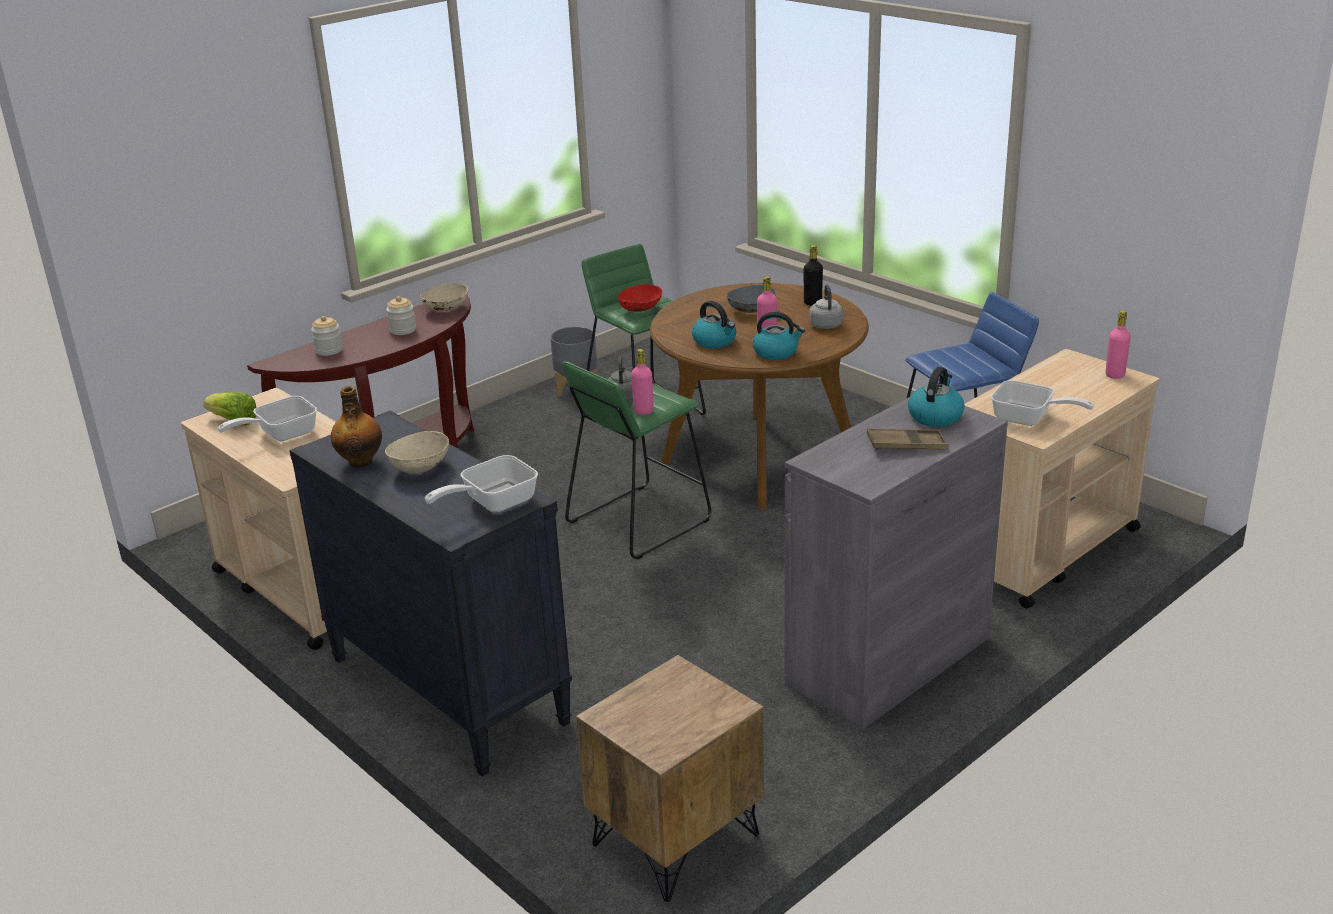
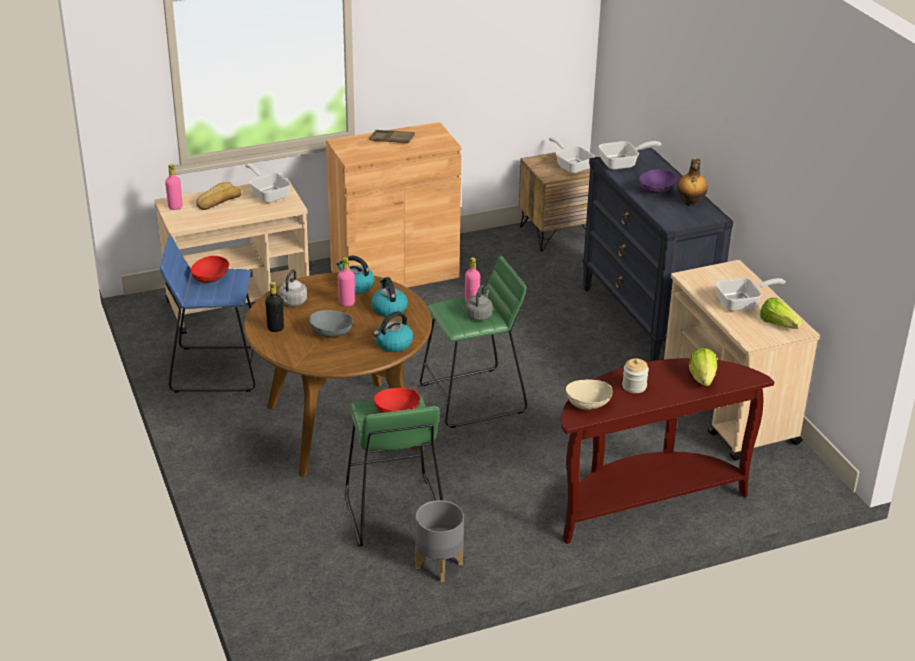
camera: 160 degrees left, 5 degrees up
jar [311,316,342,356] -> lettuce [689,348,717,386]
beige bowl [385,431,449,473] -> purple bowl [639,169,677,194]
grey cabinet [785,396,1008,729] -> brown cabinet [326,122,462,288]
kettle [908,367,965,427] -> kettle moved to [373,311,413,352]
none -> red bowl [191,256,229,283]
none -> bread [196,182,241,210]
none -> frying pan [549,137,595,173]

